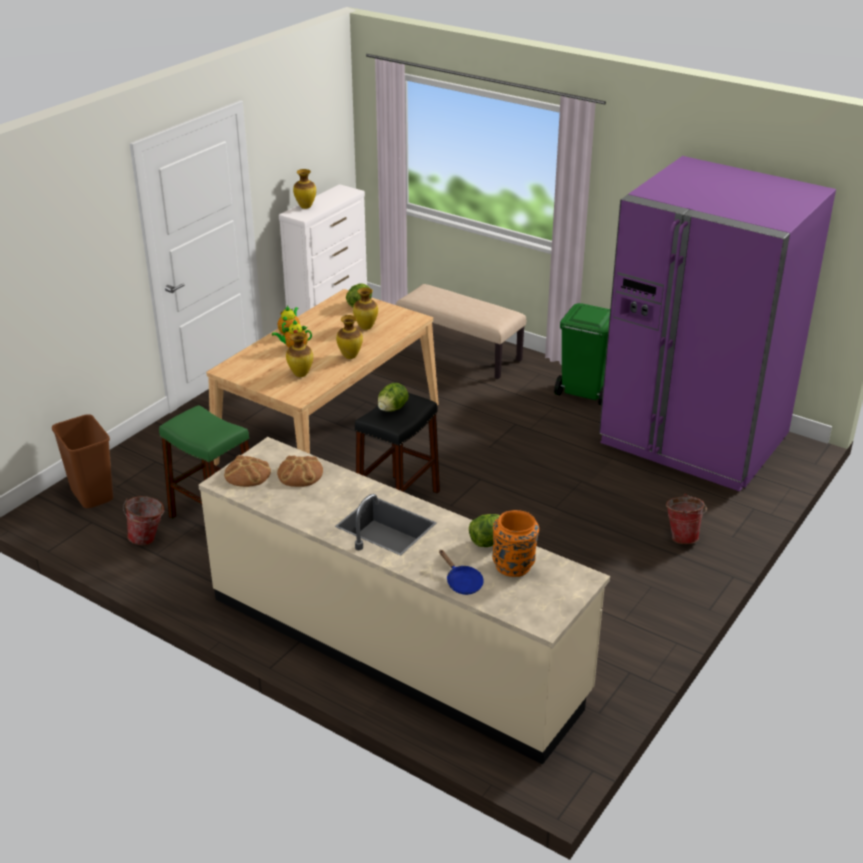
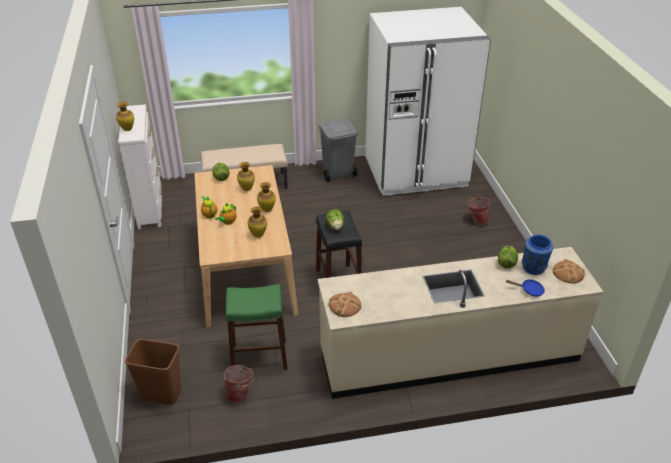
camera: 45 degrees left, 5 degrees up
bread [277,456,323,487] -> bread moved to [553,259,585,284]
orange vase [492,510,539,577] -> blue vase [522,234,553,275]
green trash can [554,303,610,405] -> grey trash can [319,119,358,182]
purple fridge [599,156,836,492] -> white fridge [365,7,491,196]

